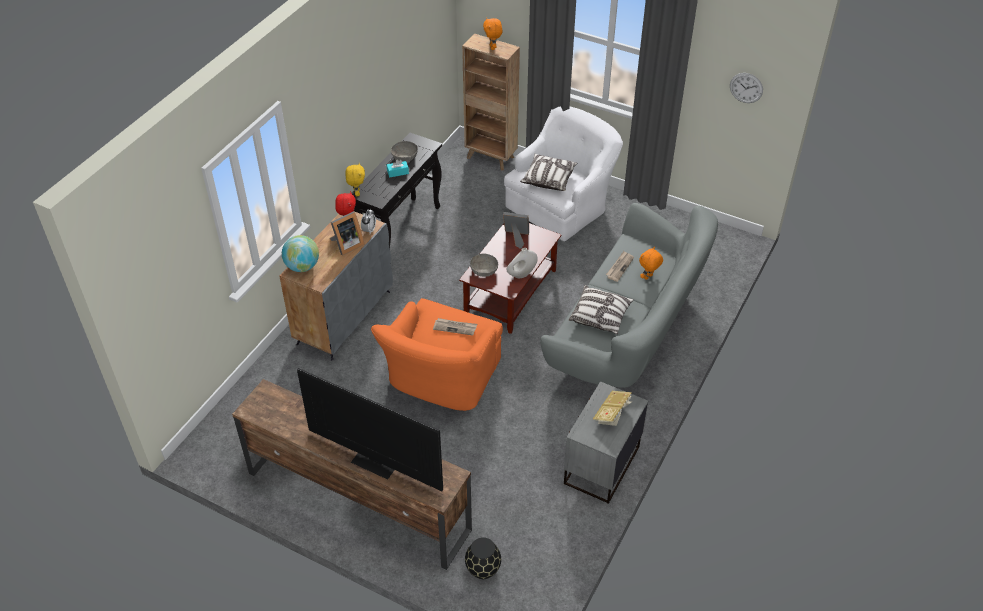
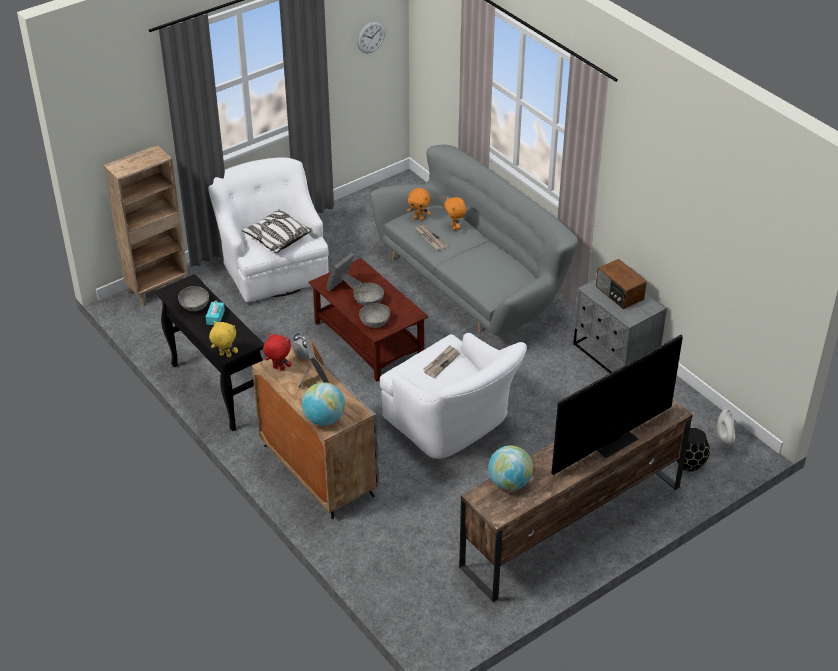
camera: 65 degrees left, 5 degrees down
orange armchair [371,298,503,411] -> white armchair [380,333,527,459]
orange plush toy [483,17,502,50] -> orange plush toy moved to [407,188,431,220]
white vase [506,248,538,278] -> white vase moved to [717,409,735,447]
pillow [569,285,634,334] -> none
book [593,391,632,426] -> radio [596,259,646,309]
none -> grey bowl [353,283,384,306]
none -> globe [488,446,533,490]

